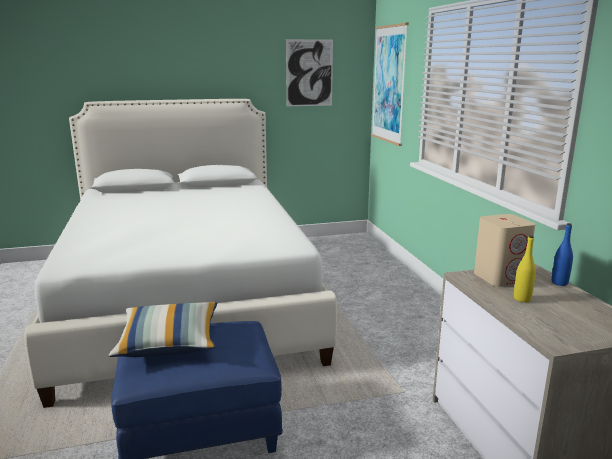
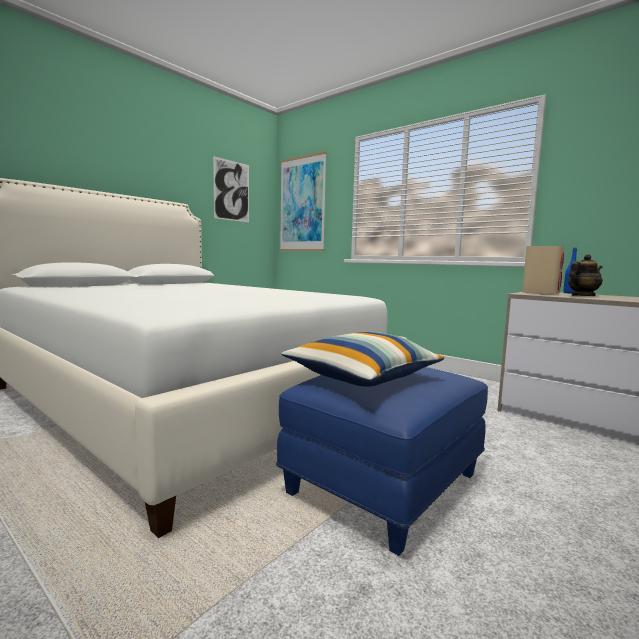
camera: 35 degrees left, 10 degrees down
yellow bottle [514,235,536,302] -> teapot [568,254,603,296]

